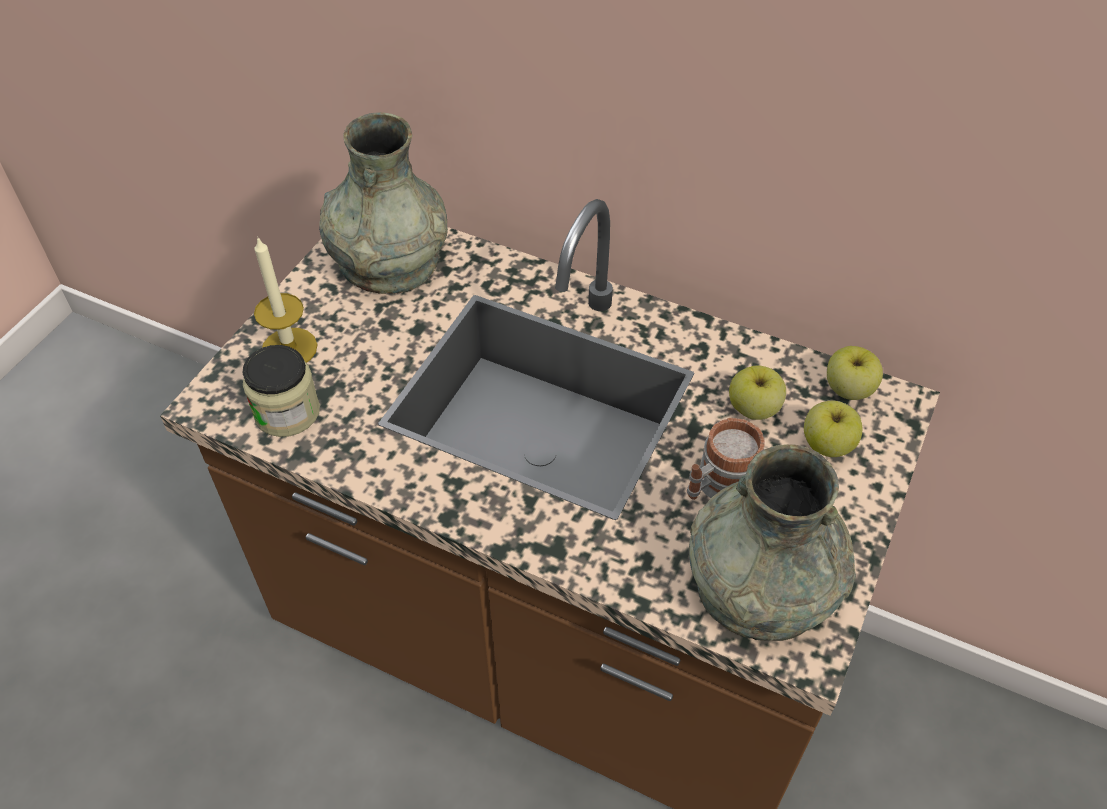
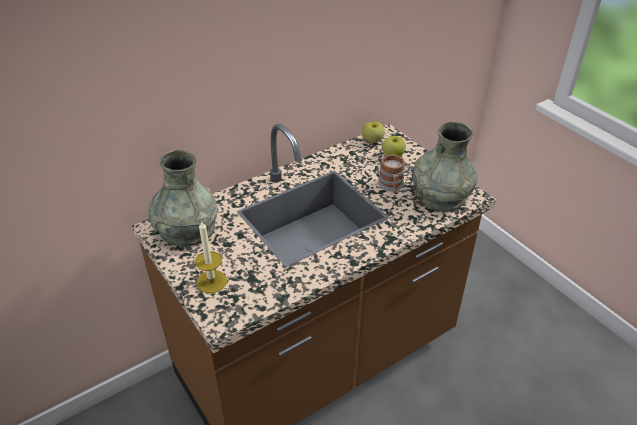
camera: 60 degrees left, 10 degrees down
jar [242,345,320,437] -> none
apple [729,365,786,420] -> none

